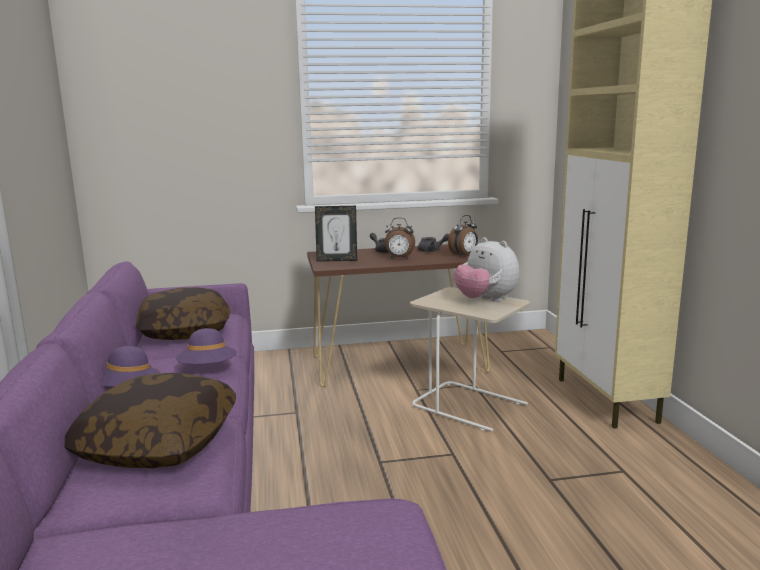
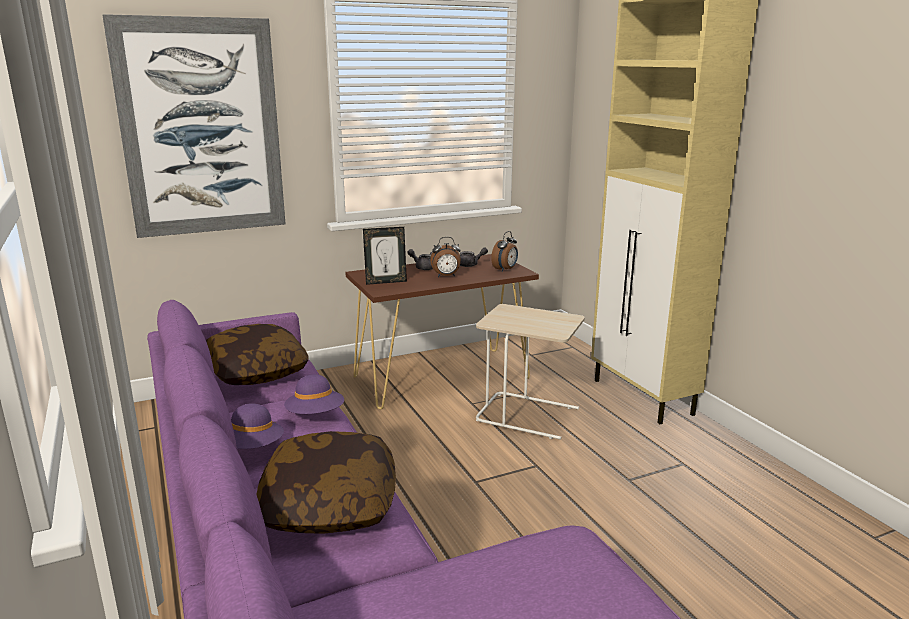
camera: 15 degrees left, 5 degrees up
plush toy [454,237,519,302] -> none
none -> picture [102,14,285,238]

